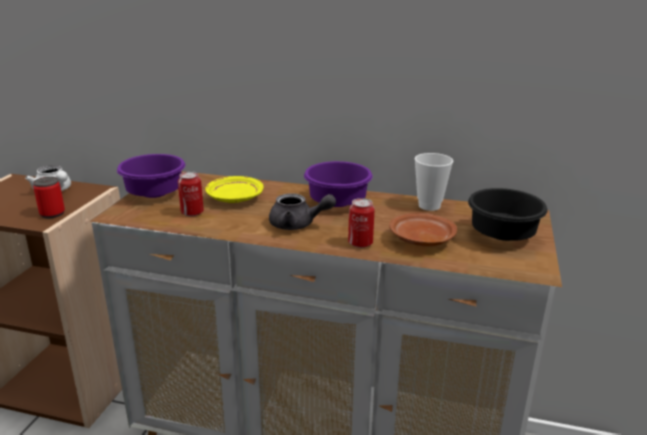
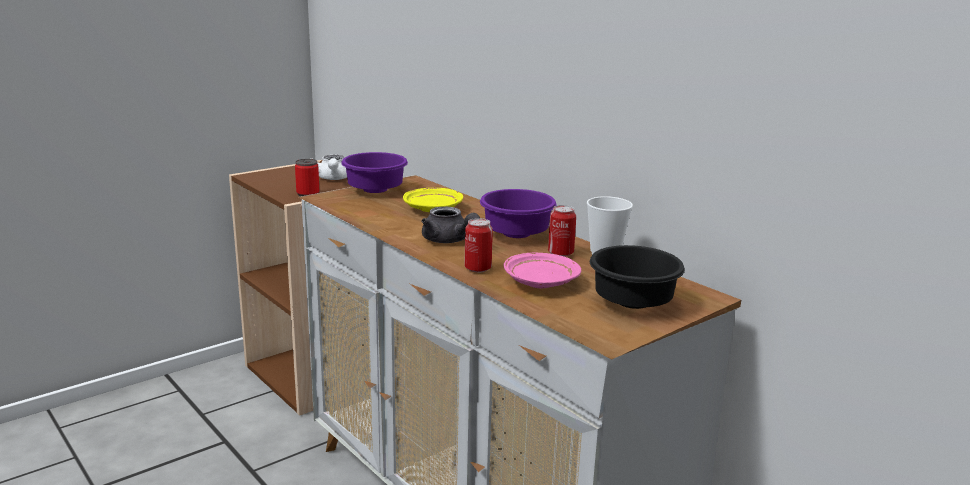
camera: 35 degrees right, 5 degrees down
can [178,171,204,217] -> can moved to [548,205,576,257]
brown plate [389,213,457,246] -> pink plate [503,253,581,288]

